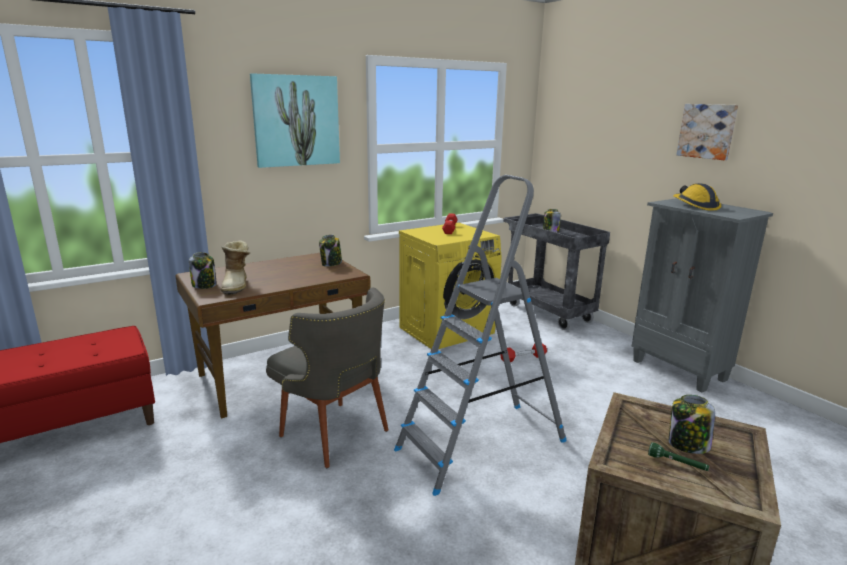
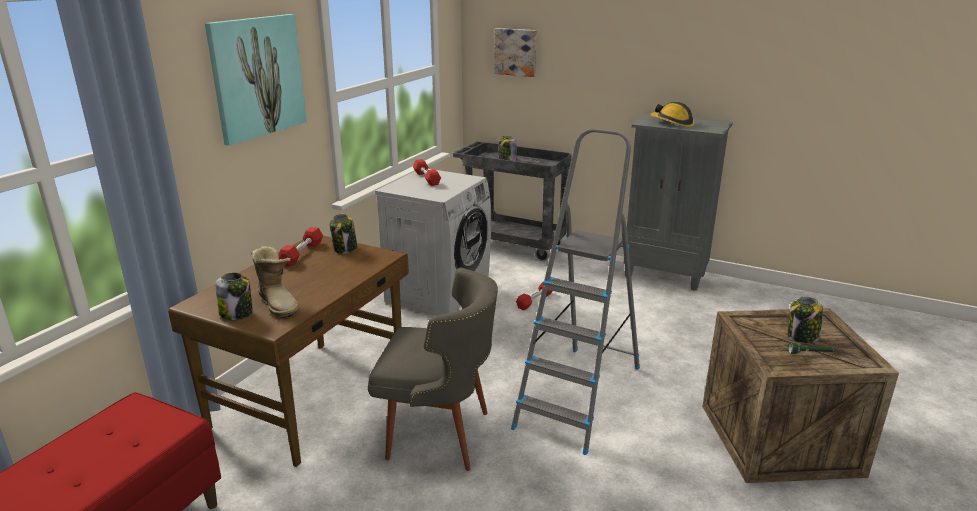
camera: 30 degrees left, 5 degrees up
yellow washing machine [399,222,501,349] -> white washing machine [375,169,491,315]
picture [676,104,738,160] -> picture moved to [494,28,537,77]
none -> red dumbbell [279,227,323,266]

